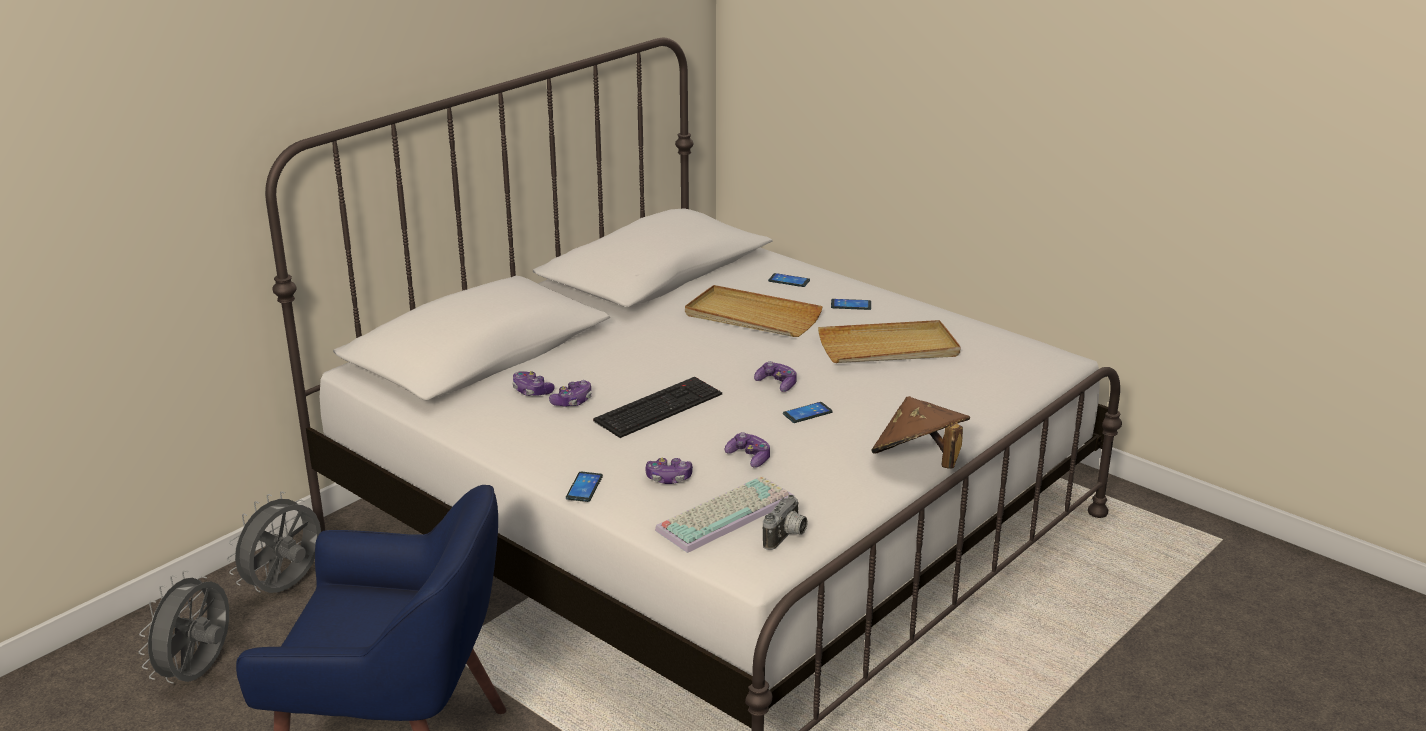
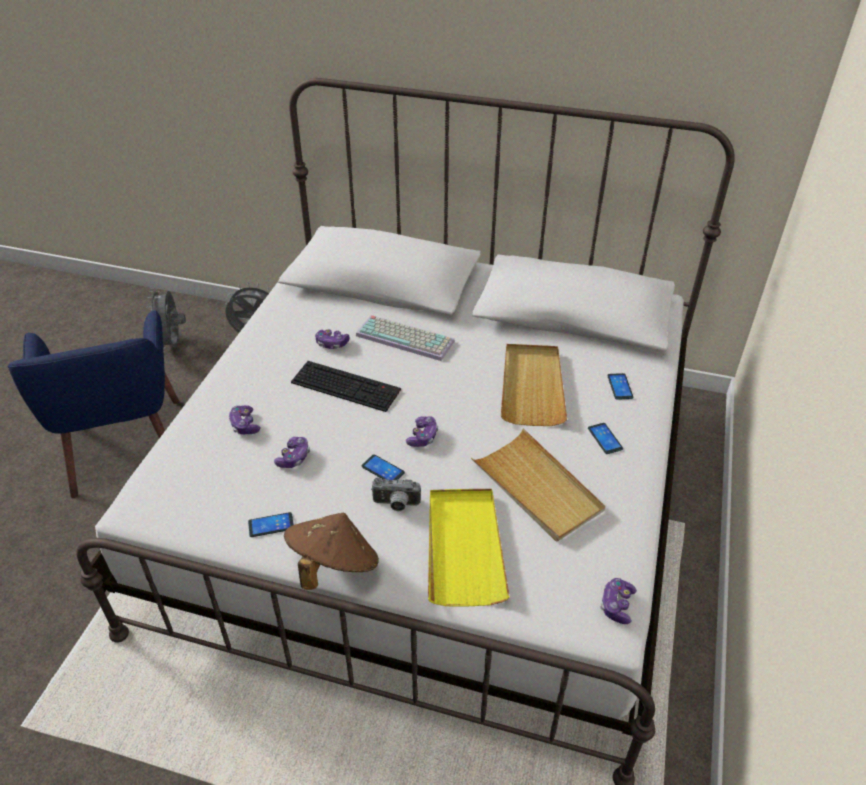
camera: 65 degrees right, 15 degrees up
grey fan [139,570,229,684] -> grey fan turned 90 degrees counterclockwise [147,288,186,349]
game controller [512,371,555,396] -> game controller moved to [600,578,637,624]
phone [566,472,603,502] -> phone moved to [248,512,294,537]
keyboard [655,476,794,553] -> keyboard moved to [356,315,455,361]
camera [763,495,808,550] -> camera moved to [371,477,421,511]
none -> yellow tray [428,489,510,606]

